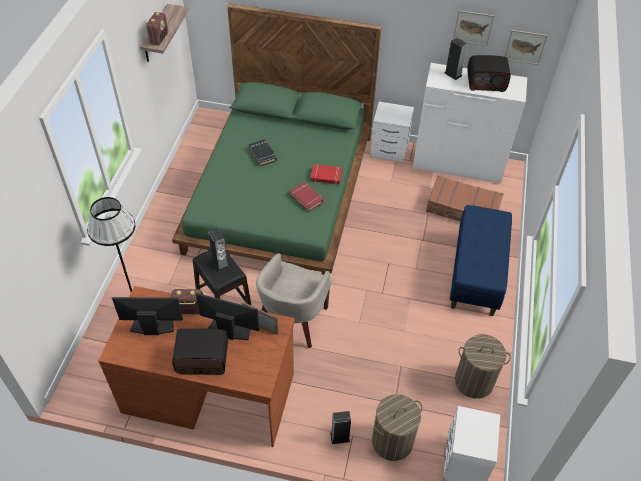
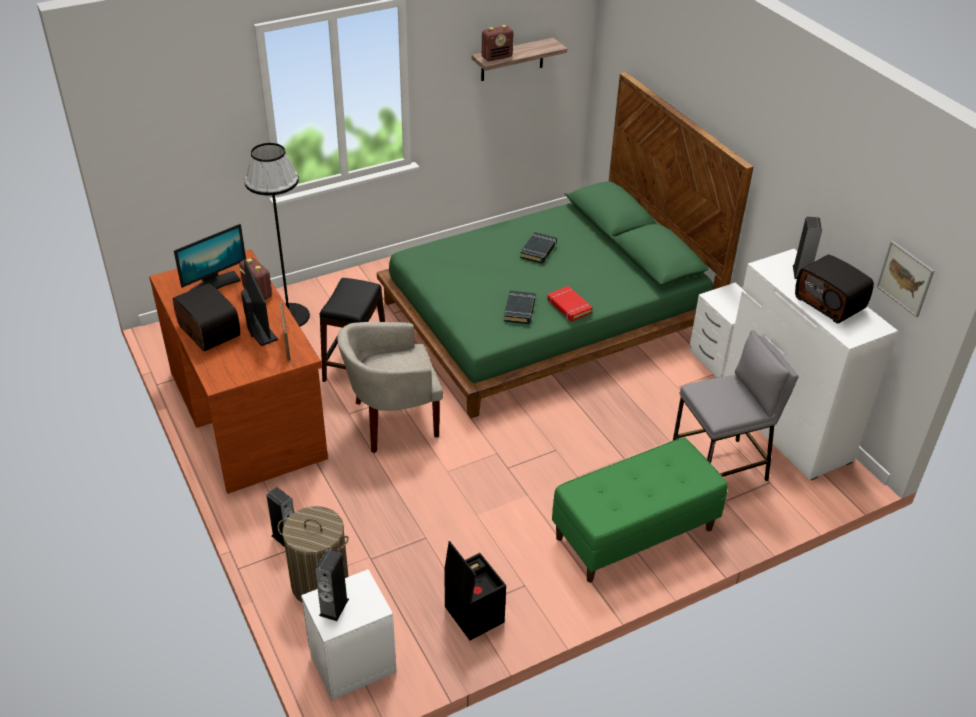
camera: 50 degrees right, 10 degrees down
monitor [112,297,183,335] -> monitor turned 90 degrees clockwise [174,224,246,290]
speaker [208,228,229,272] -> speaker moved to [315,549,349,621]
red book [290,182,323,212] -> black book [504,290,536,324]
brown suitcase [426,176,504,222] -> grey stool [673,330,798,481]
blue bench [450,205,512,316] -> green bench [552,437,728,582]
picture [453,10,494,46] -> none
laundry basket [455,334,511,399] -> black storage box [444,541,506,640]

